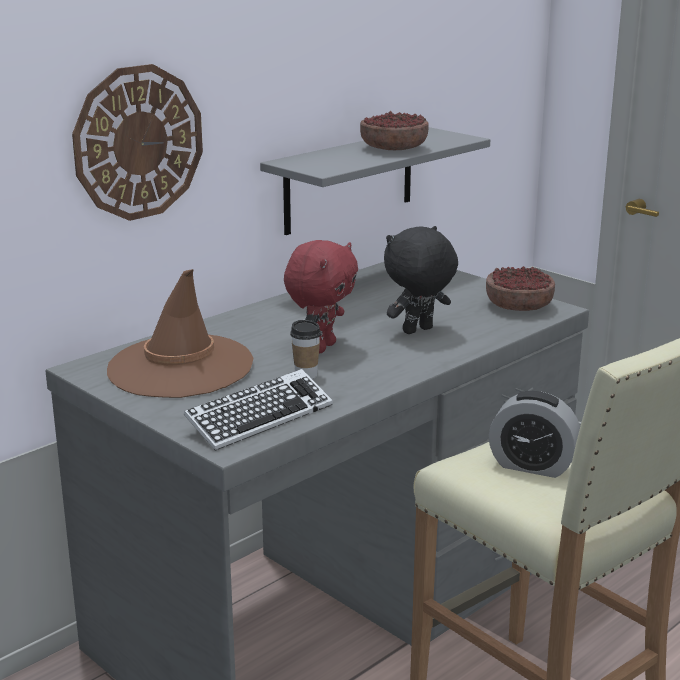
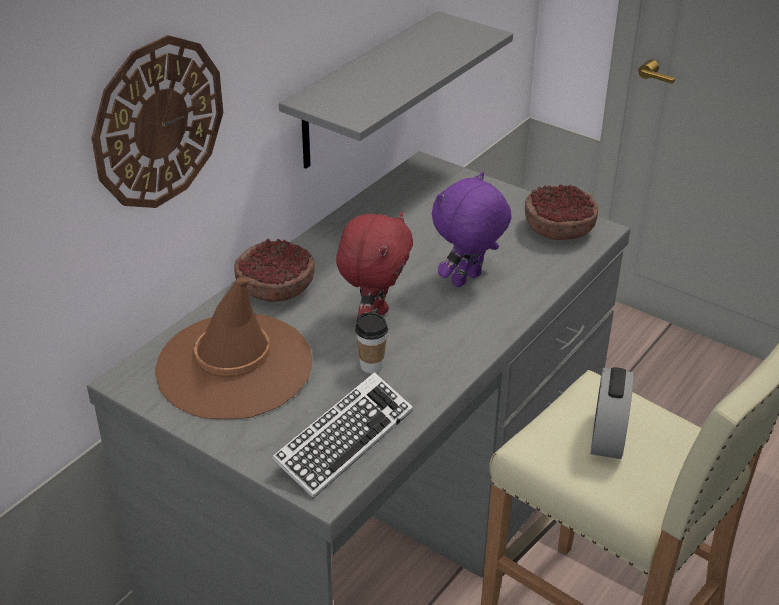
camera: 10 degrees left, 15 degrees up
bowl [360,111,429,150] -> bowl moved to [234,239,315,302]
black plush toy [384,226,458,334] -> purple plush toy [432,172,512,287]
alarm clock [489,391,580,478] -> alarm clock turned 90 degrees clockwise [590,367,634,459]

